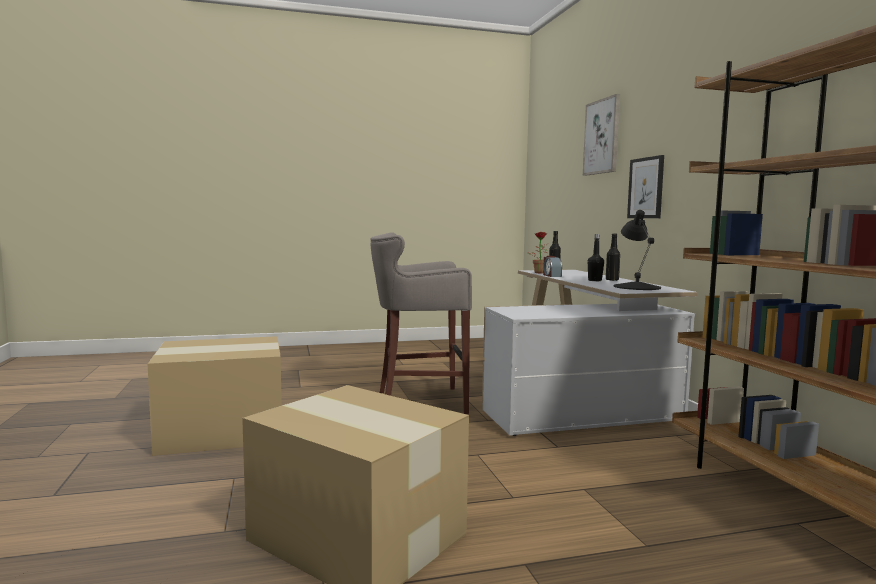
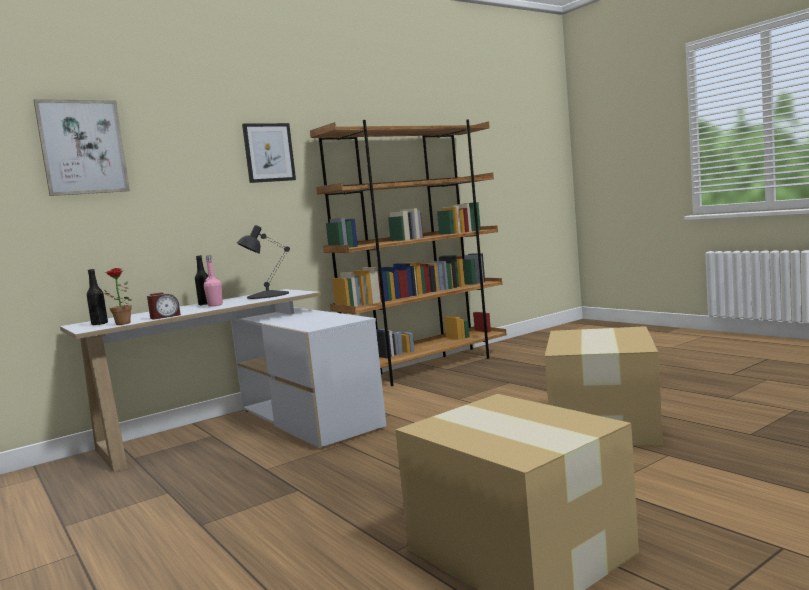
camera: 110 degrees left, 0 degrees up
grey stool [370,232,472,414] -> none
black bottle [588,234,604,281] -> pink bottle [204,255,223,307]
picture [627,155,664,218] -> picture moved to [242,123,296,183]

